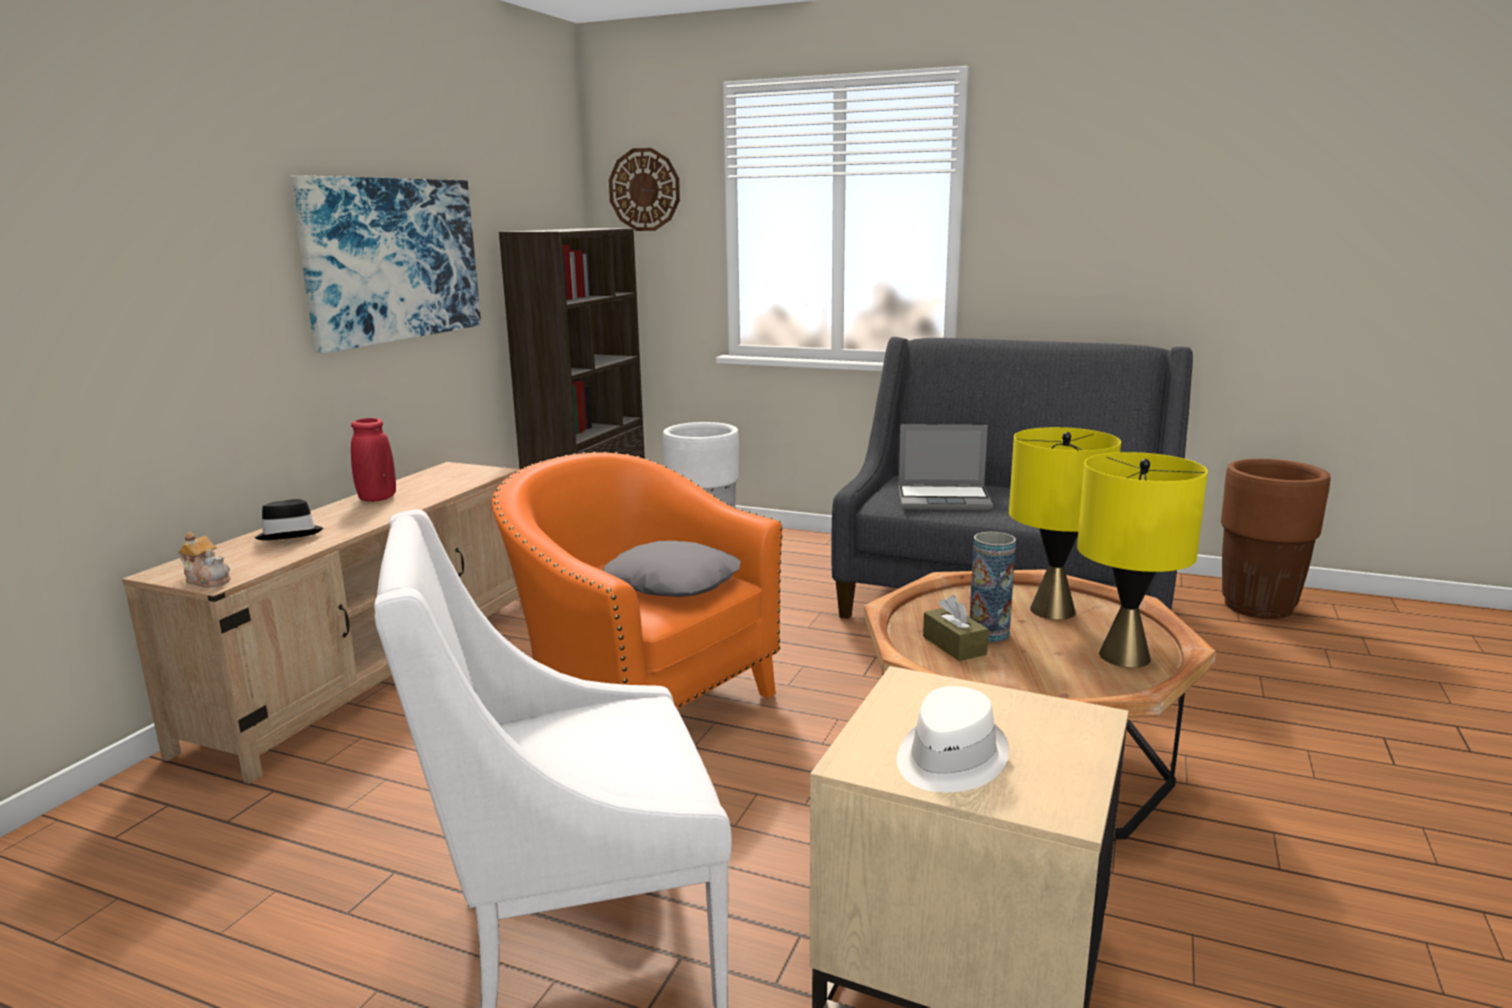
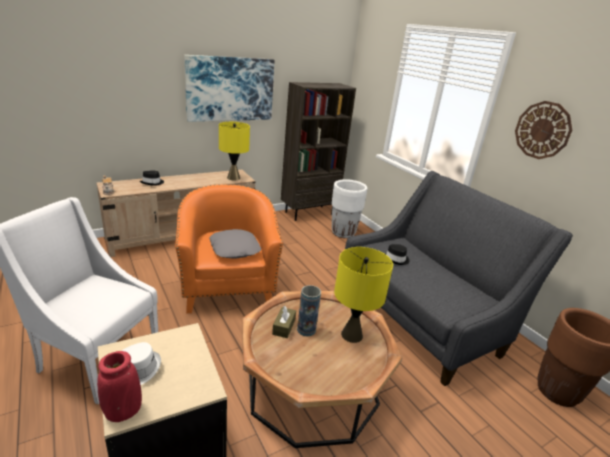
camera: 35 degrees right, 10 degrees up
red vase [351,418,396,502] -> red vase moved to [97,351,142,422]
wall clock [609,148,680,231] -> wall clock moved to [515,101,572,159]
laptop [898,424,993,510] -> black hat [384,244,409,265]
yellow table lamp [1077,452,1208,668] -> yellow table lamp moved to [219,122,250,180]

